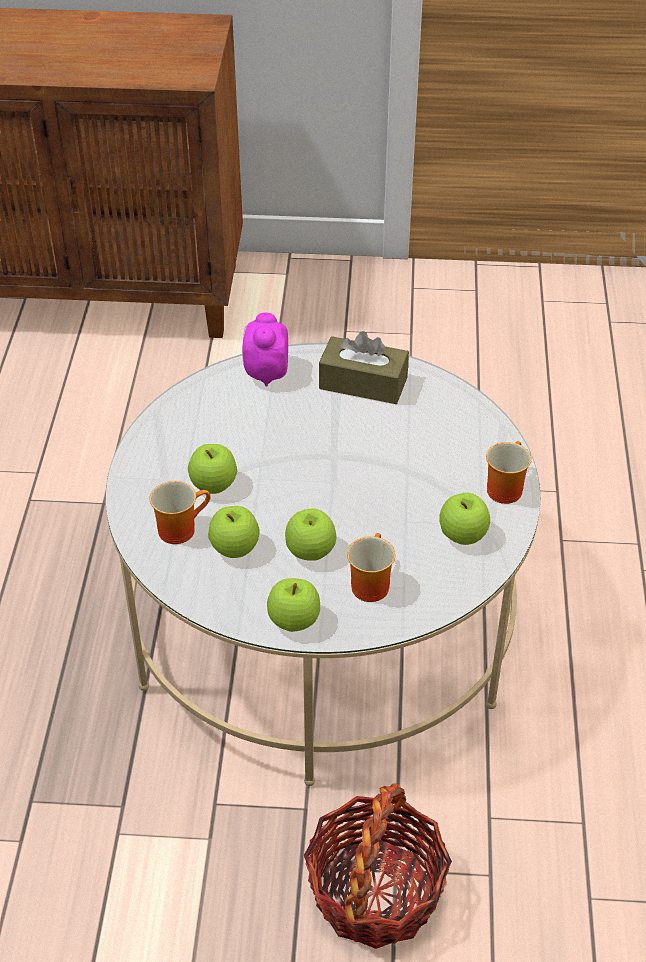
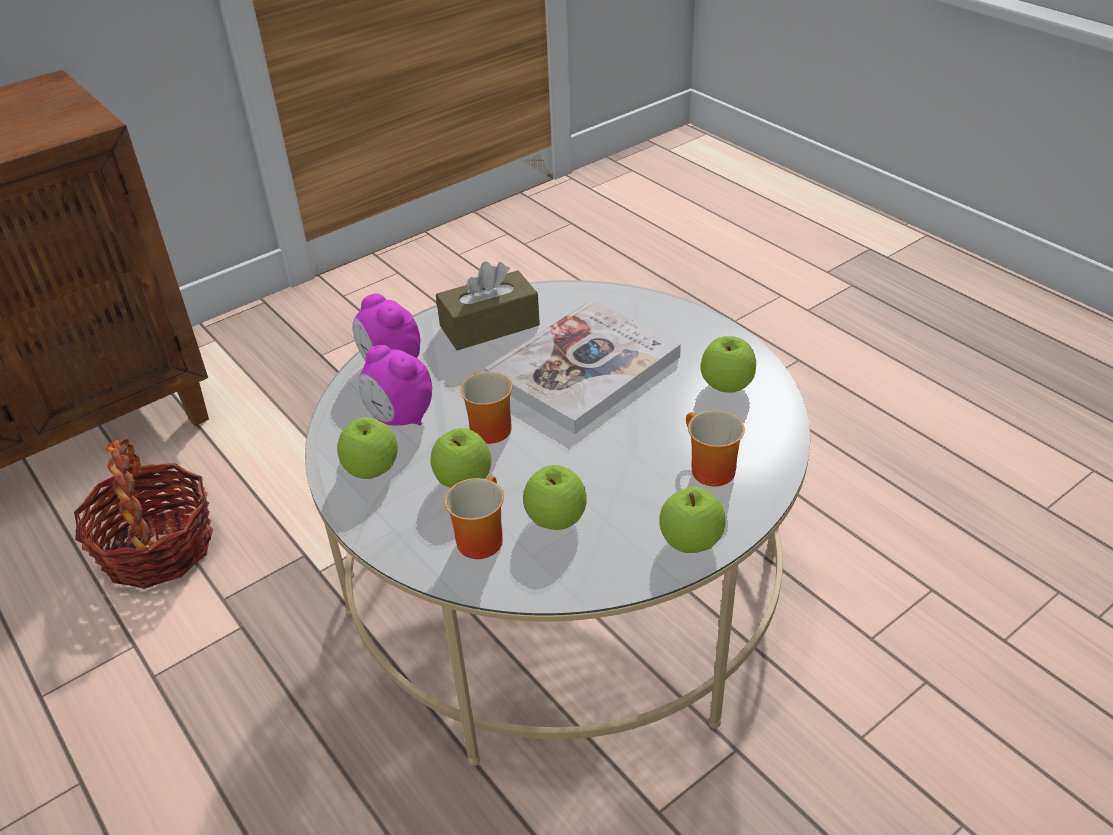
camera: 40 degrees left, 5 degrees down
apple [285,508,336,561] -> apple moved to [337,417,398,479]
basket [304,783,452,949] -> basket moved to [74,437,213,589]
mug [486,441,532,504] -> mug moved to [460,372,512,444]
none -> alarm clock [359,345,432,426]
none -> book [485,300,681,434]

